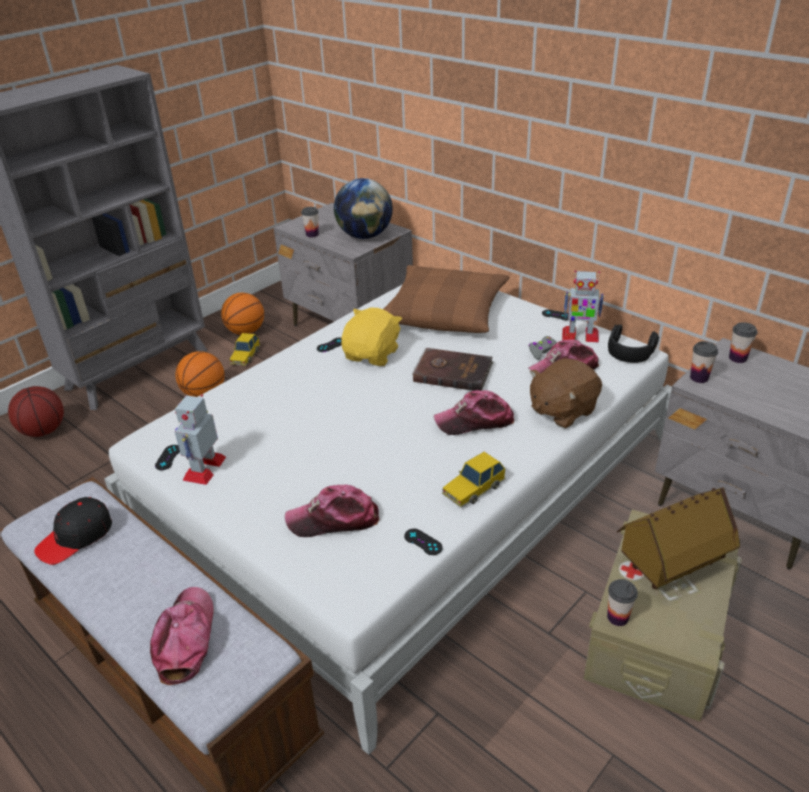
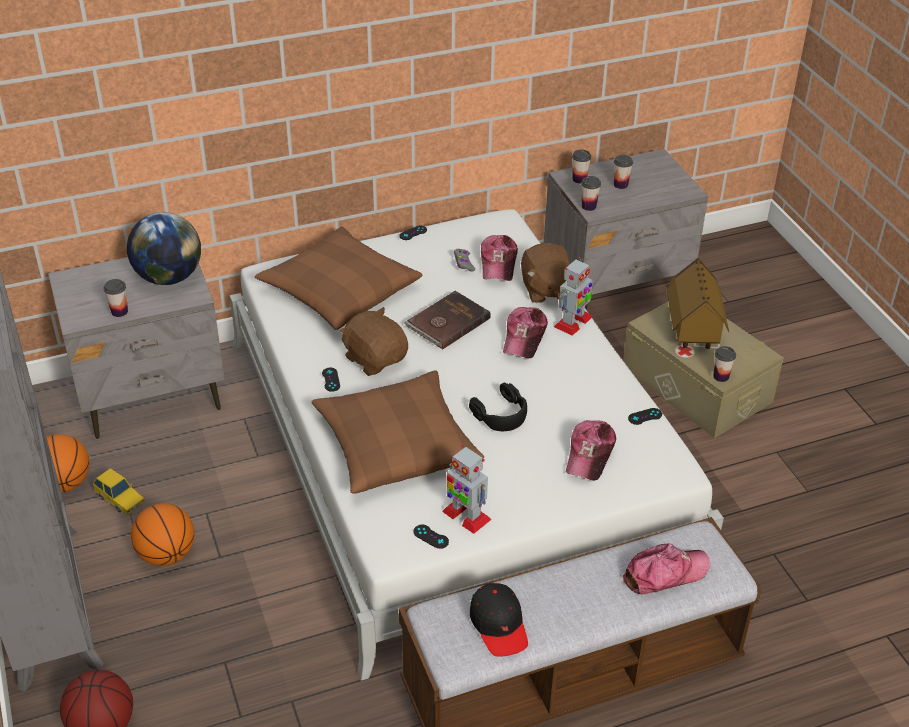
camera: 65 degrees left, 5 degrees up
cap [150,587,214,685] -> cap turned 135 degrees clockwise [623,543,710,594]
yellow plush toy [341,308,402,366] -> brown plush toy [340,307,408,376]
toy car [442,452,506,507] -> none
toy robot [562,270,604,342] -> toy robot moved to [554,257,593,336]
black headphones [608,324,659,363] -> black headphones moved to [469,383,527,431]
none -> brown pillow [312,370,484,494]
none -> cup [614,155,633,189]

